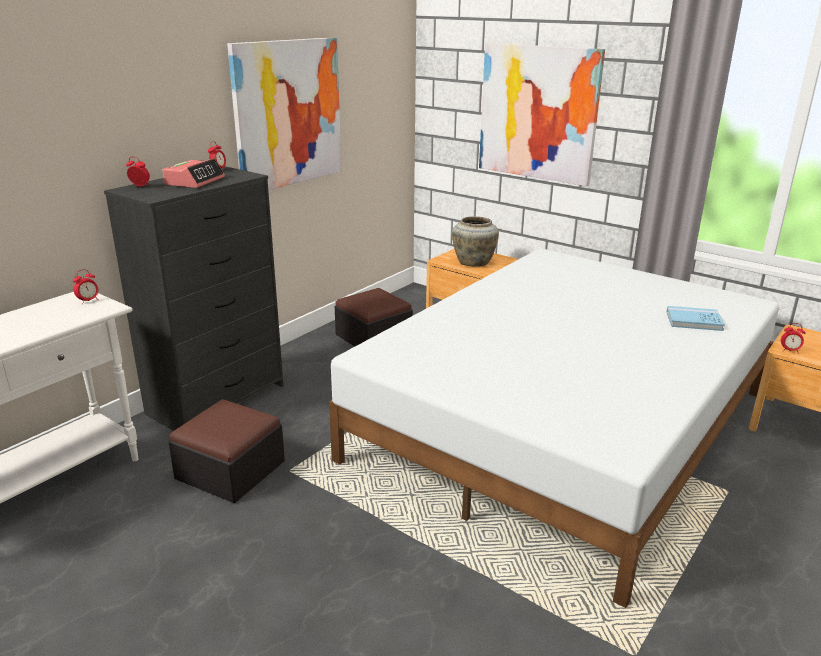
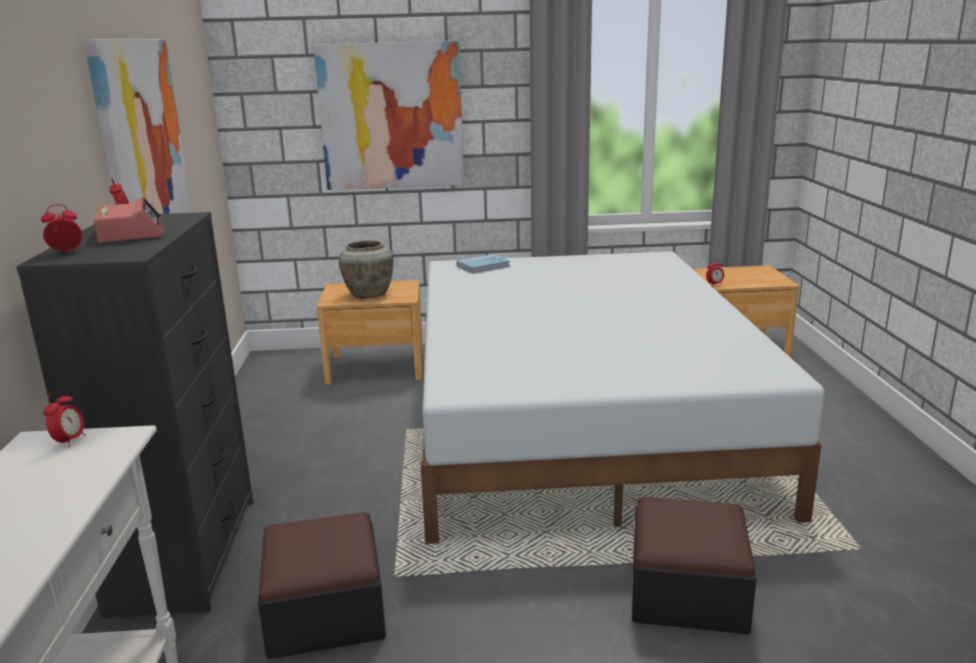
camera: 40 degrees left, 5 degrees down
ottoman [335,288,413,346] -> ottoman moved to [632,497,756,634]
blue book [667,306,725,331] -> blue book moved to [456,254,510,274]

